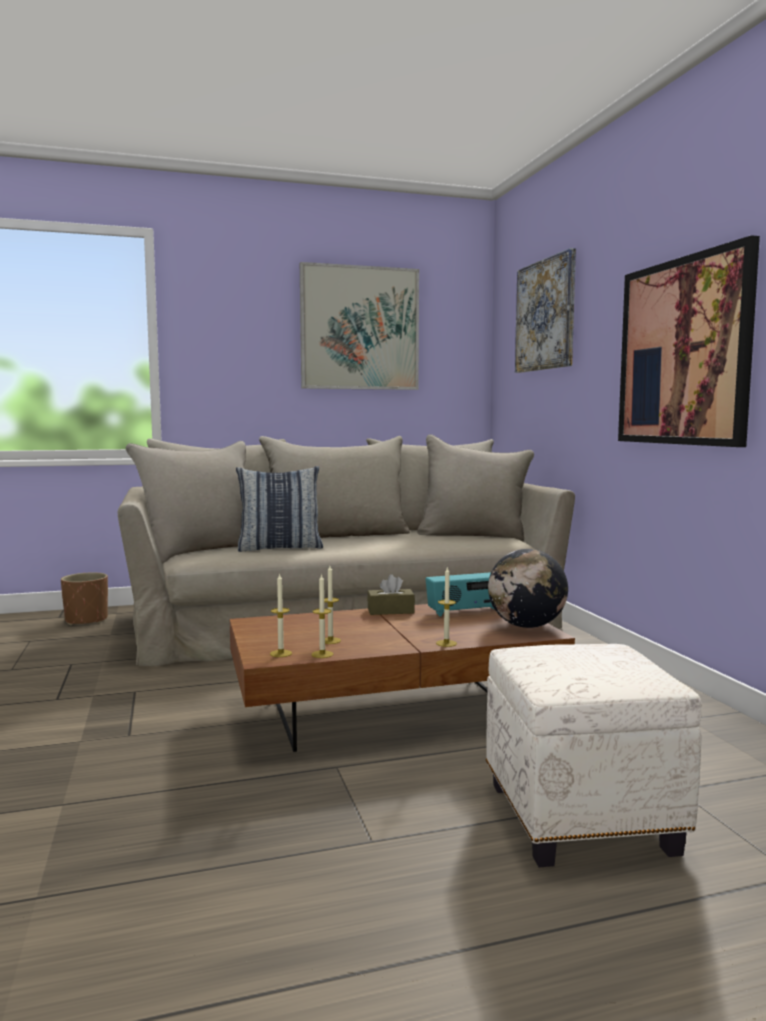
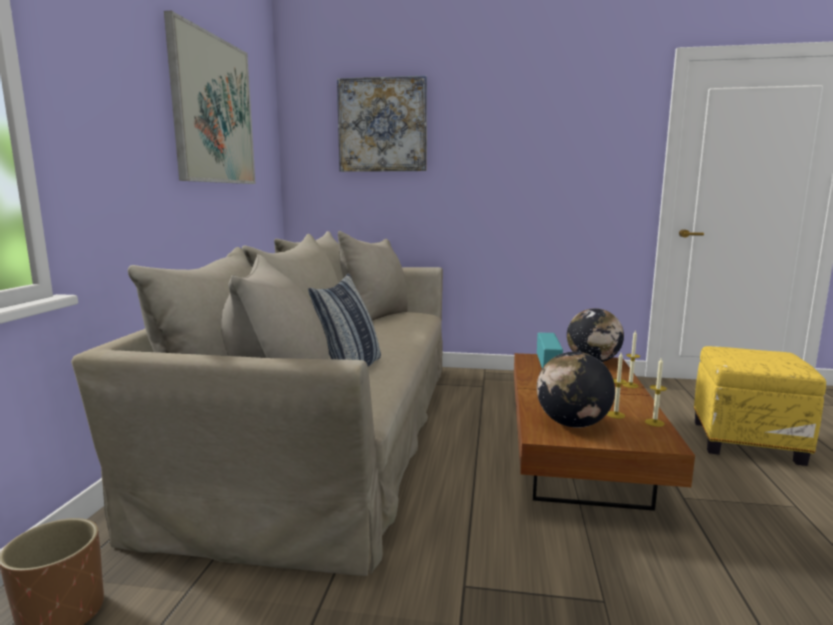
camera: 65 degrees left, 5 degrees up
candle [270,573,292,657] -> none
brown tissue box [367,574,415,615] -> none
white ottoman [486,644,702,867] -> yellow ottoman [694,346,826,466]
picture [618,235,760,447] -> none
none -> globe [537,352,615,428]

